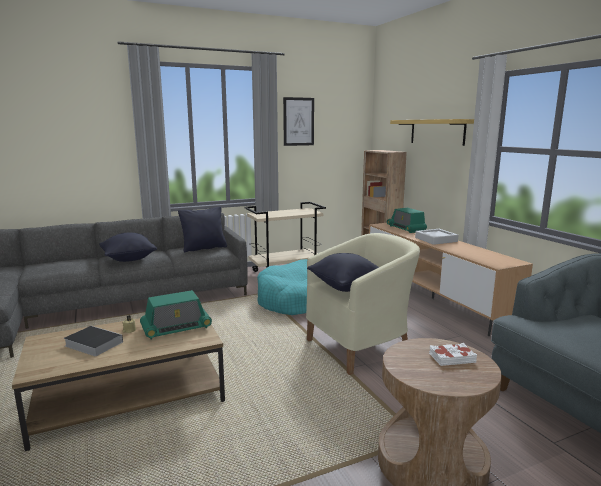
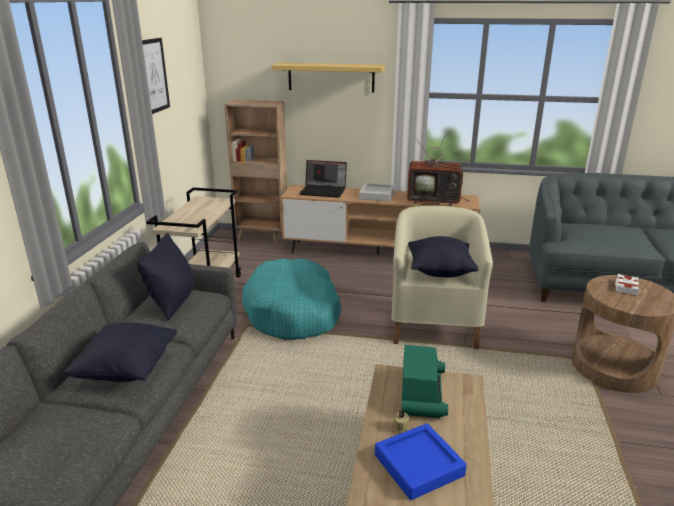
camera: 55 degrees left, 10 degrees up
book [64,326,123,356] -> blue tray [375,423,467,500]
radio [387,208,427,233] -> laptop [299,160,347,198]
none -> television [407,132,469,206]

